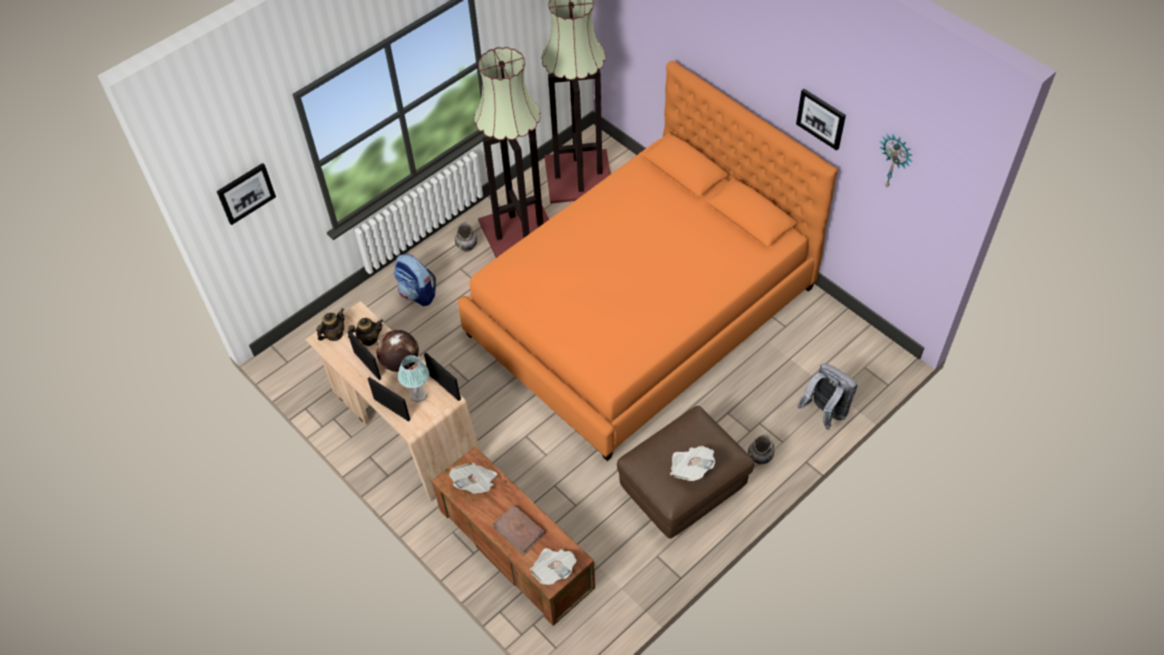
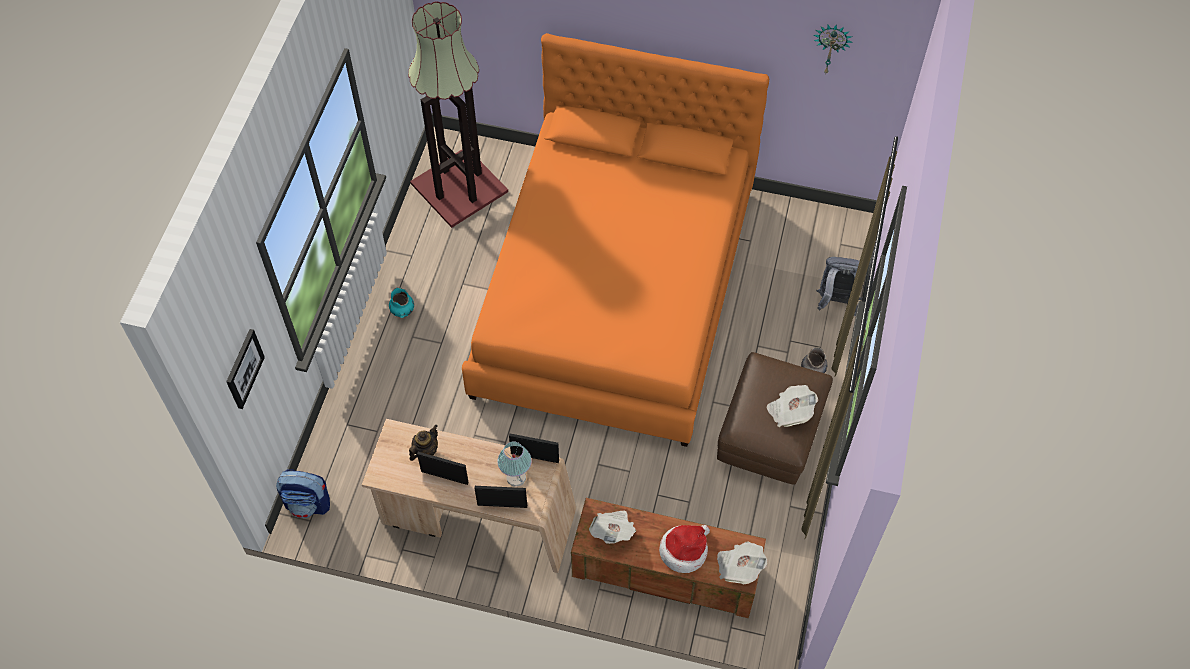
camera: 35 degrees left, 5 degrees up
teapot [316,309,344,341] -> none
globe [376,330,419,372] -> none
backpack [394,254,436,306] -> backpack moved to [276,469,330,518]
grey vase [455,222,477,252] -> turquoise vase [389,287,414,318]
floor lamp [474,47,549,258] -> none
brown book [493,505,546,555] -> hat [659,525,710,573]
picture [796,89,846,151] -> none

